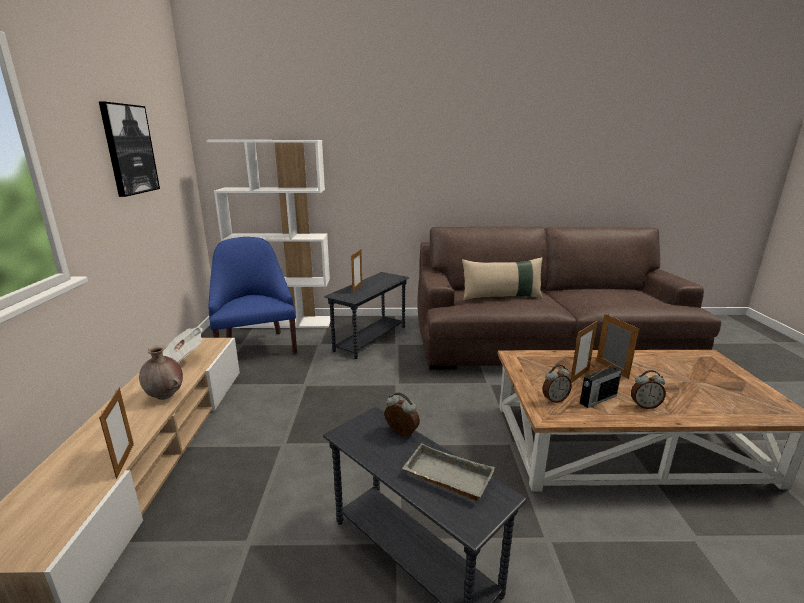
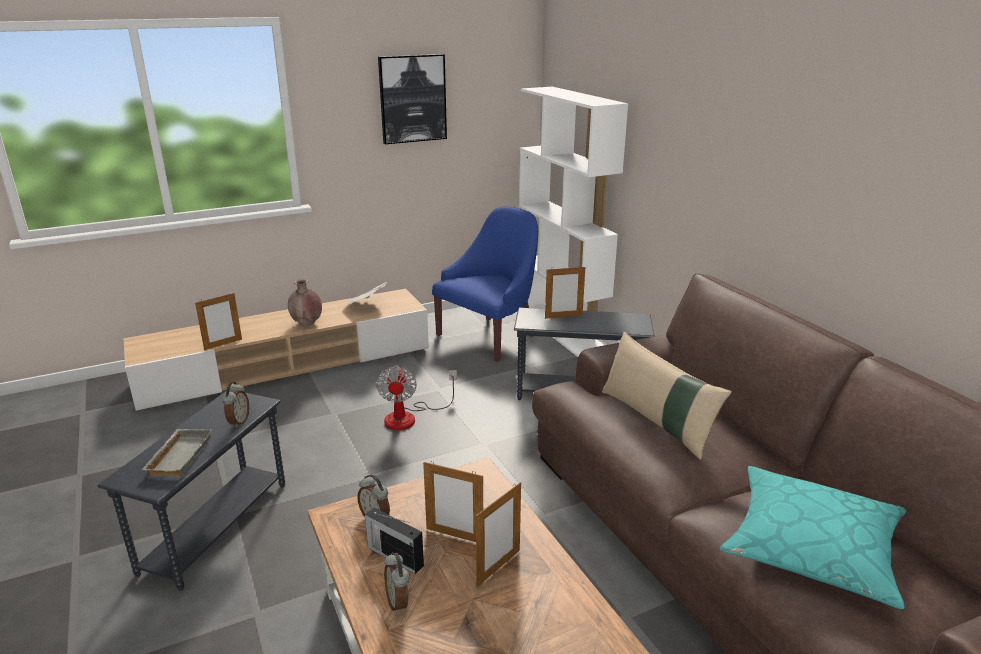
camera: 65 degrees right, 5 degrees up
none -> fan [376,365,457,430]
none -> turquoise pillow [720,466,906,609]

